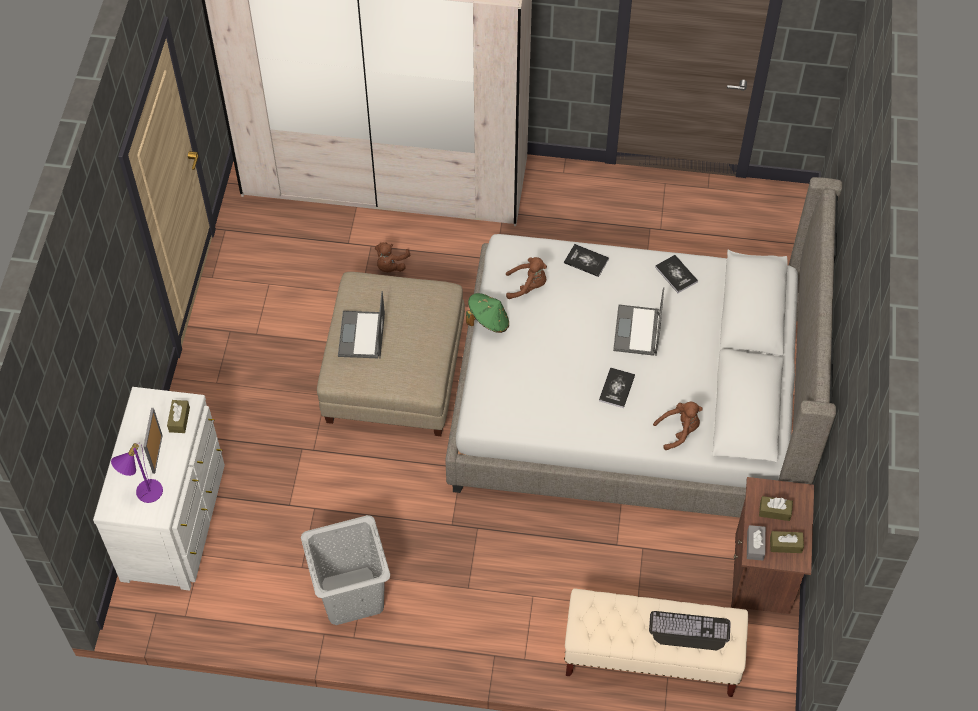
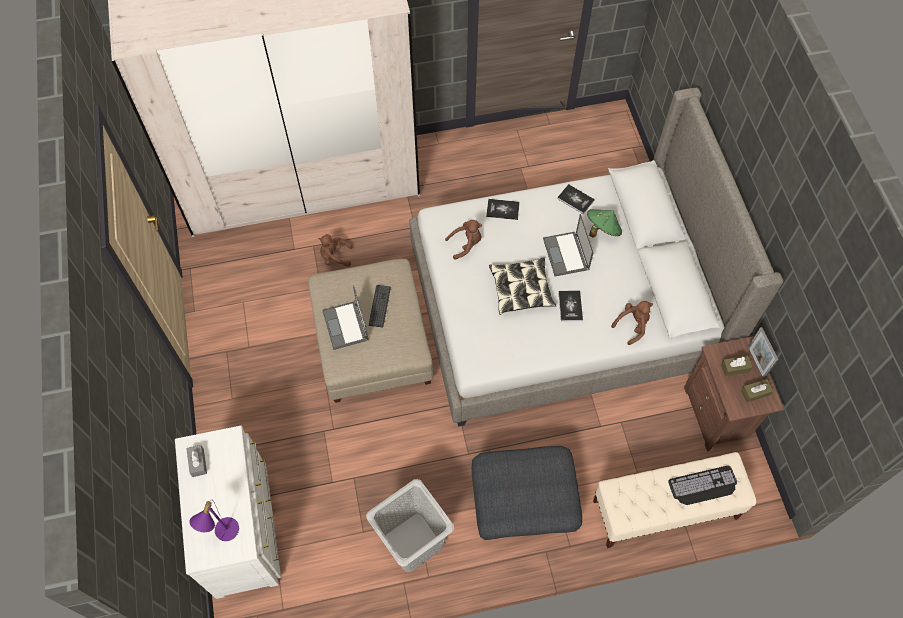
camera: 20 degrees left, 5 degrees up
picture frame [143,408,163,474] -> picture frame moved to [748,327,778,379]
brown tissue box [167,400,190,433] -> none
brown plush toy [375,242,411,272] -> brown plush toy turned 90 degrees clockwise [318,234,352,267]
green hat [466,293,509,333] -> green hat moved to [587,209,622,237]
grey tissue box [747,525,766,561] -> grey tissue box moved to [186,445,207,477]
none -> keyboard [369,285,391,327]
none -> grey ottoman [471,446,582,540]
none -> pillow [489,257,556,315]

